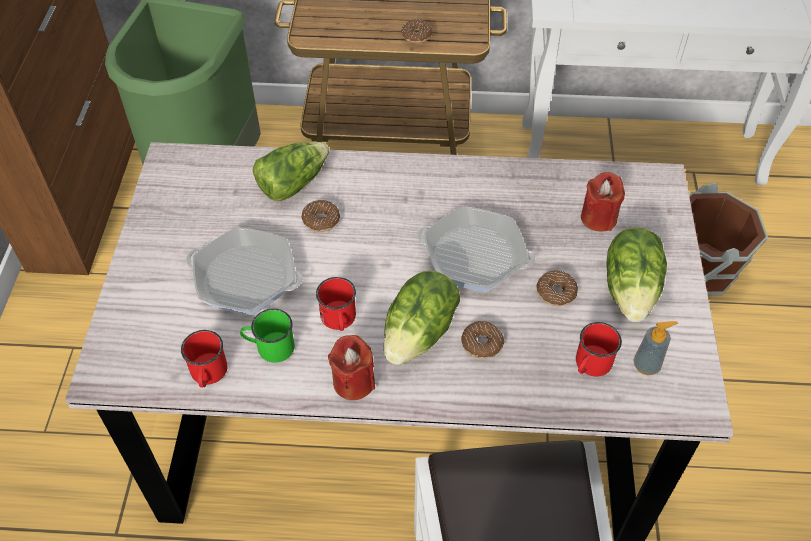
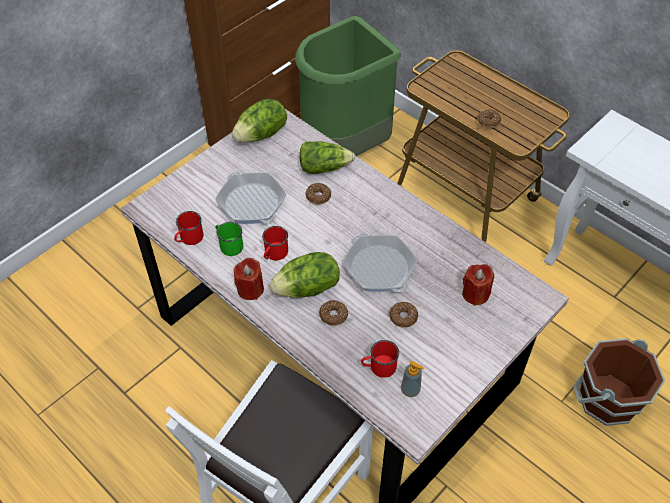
camera: 40 degrees right, 0 degrees up
lettuce [606,227,667,322] -> lettuce moved to [232,99,287,143]

